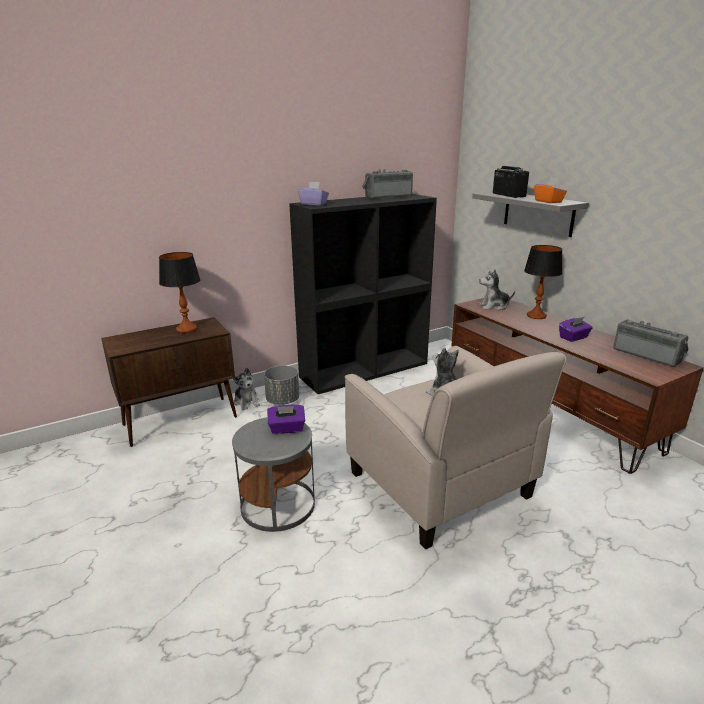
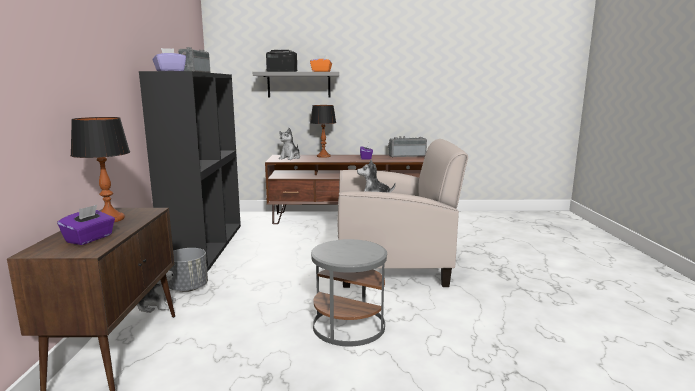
camera: 60 degrees left, 10 degrees down
purple tissue box [267,404,305,434] -> purple tissue box moved to [57,205,115,245]

